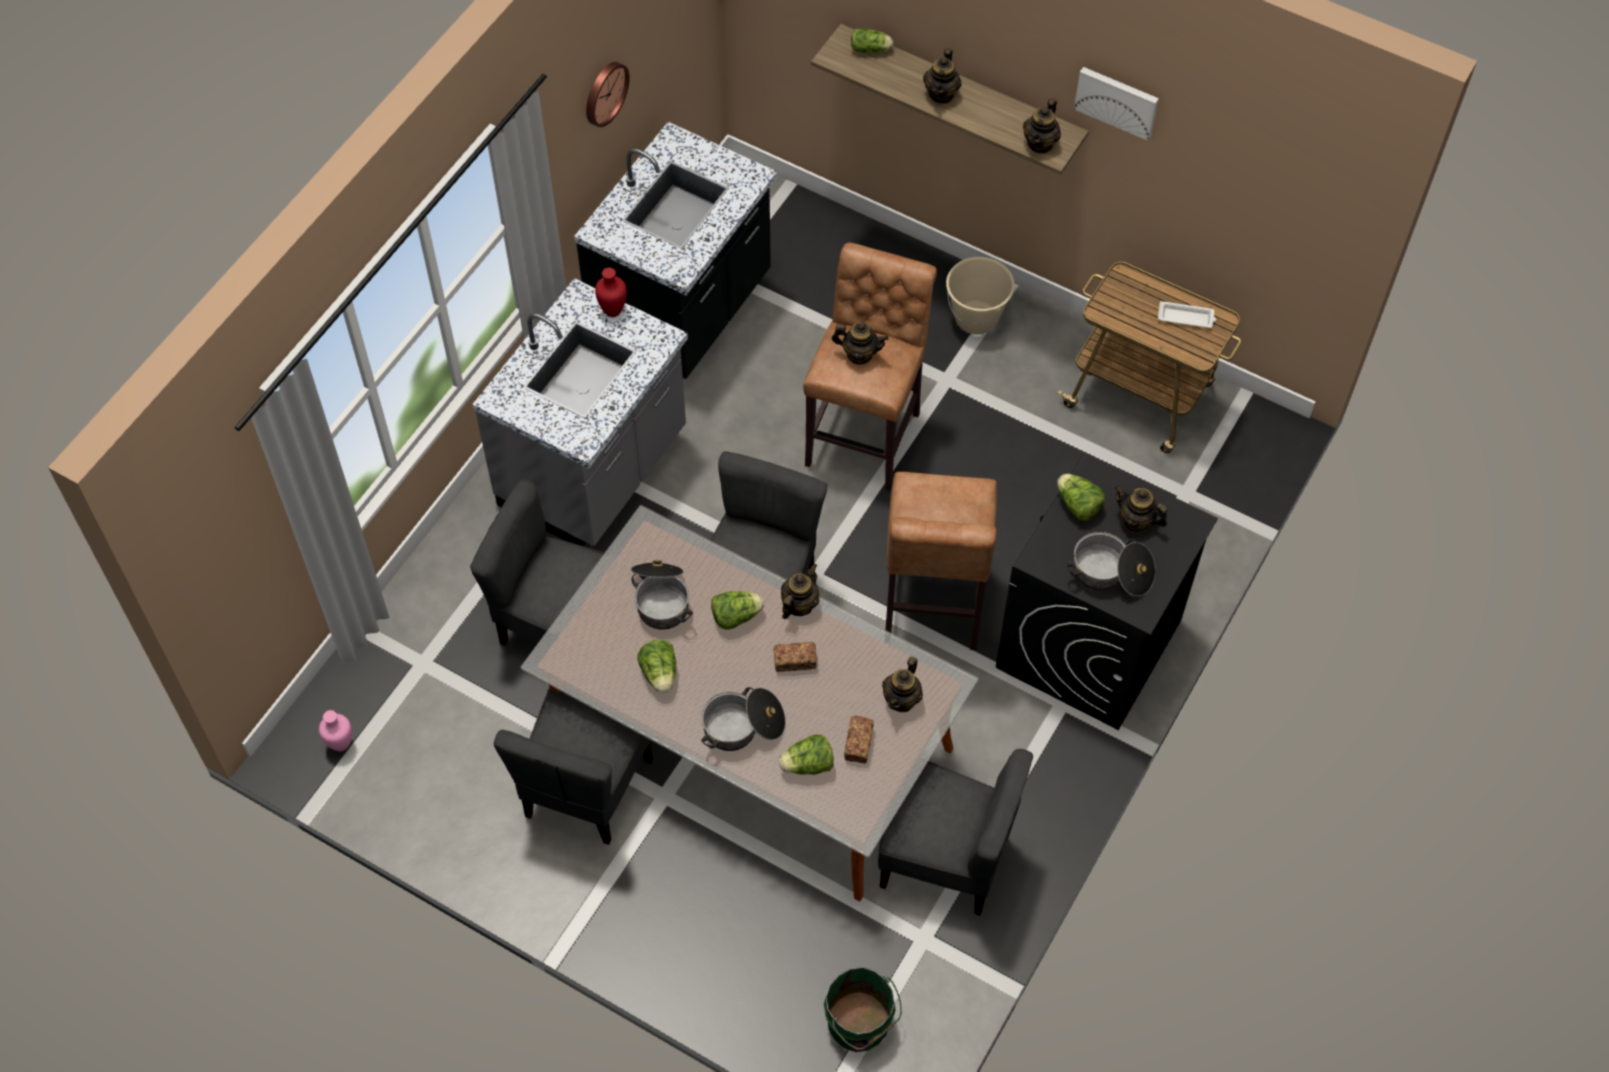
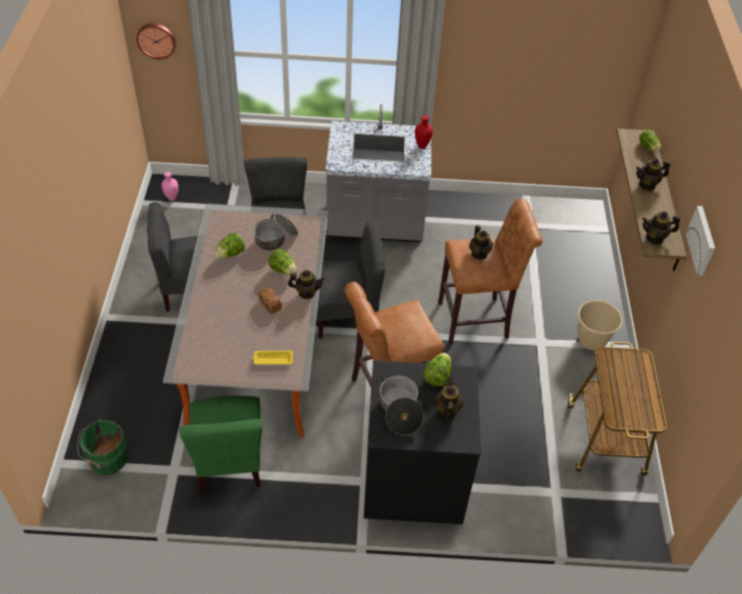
camera: 60 degrees right, 10 degrees down
black counter [574,122,777,379] -> none
wall clock [586,62,630,127] -> wall clock moved to [136,23,176,59]
cooking pot [701,687,785,751] -> none
lettuce [779,734,834,775] -> none
bread [844,715,874,763] -> none
grey chair [878,749,1033,916] -> green chair [180,396,262,492]
teapot [882,656,923,712] -> yellow tray [252,351,293,365]
white tray [1158,301,1216,328] -> none

